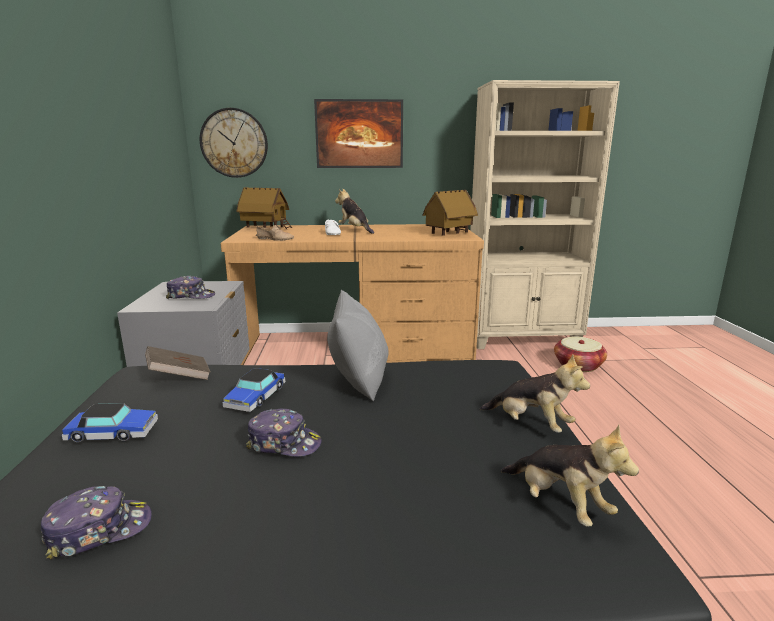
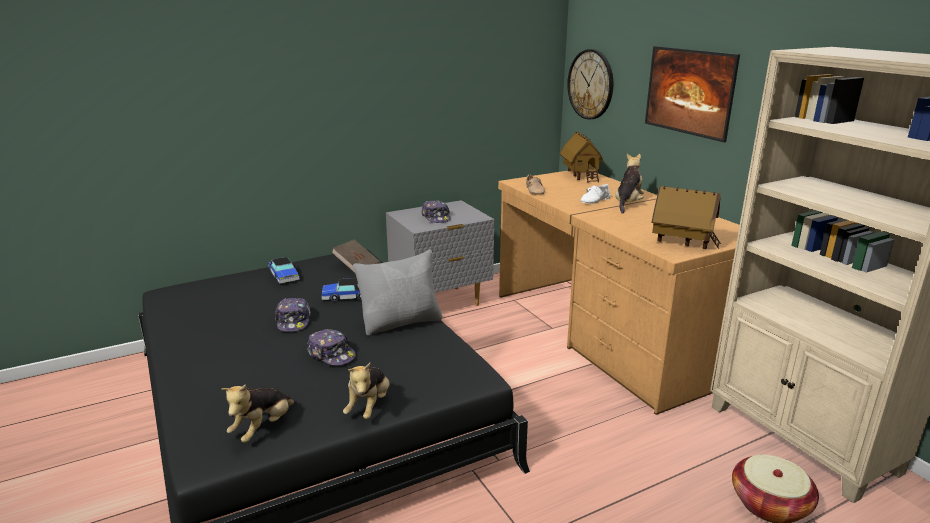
camera: 65 degrees right, 5 degrees up
cap [41,486,152,560] -> cap moved to [307,329,356,366]

